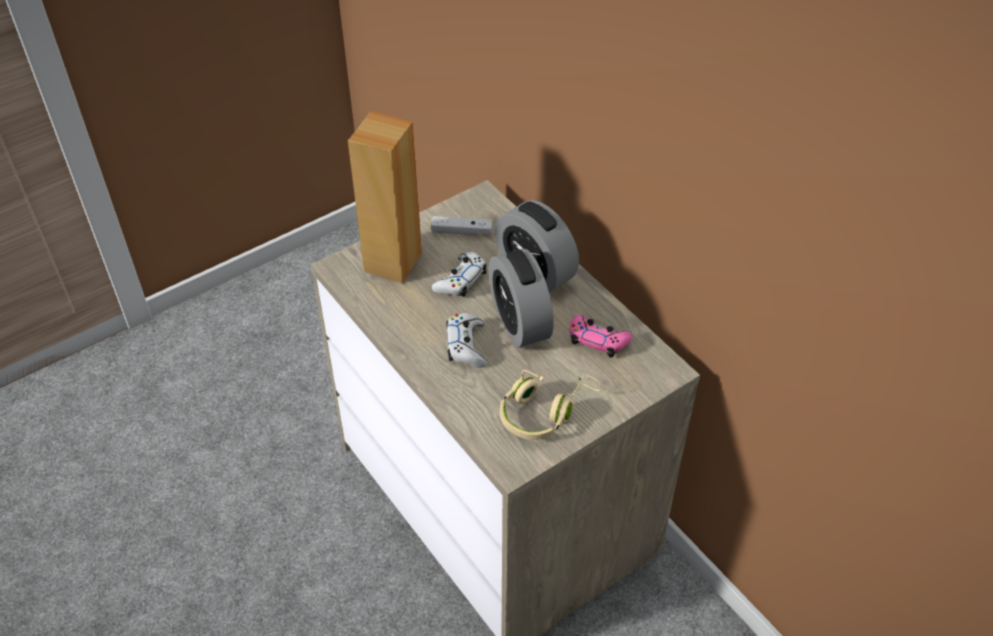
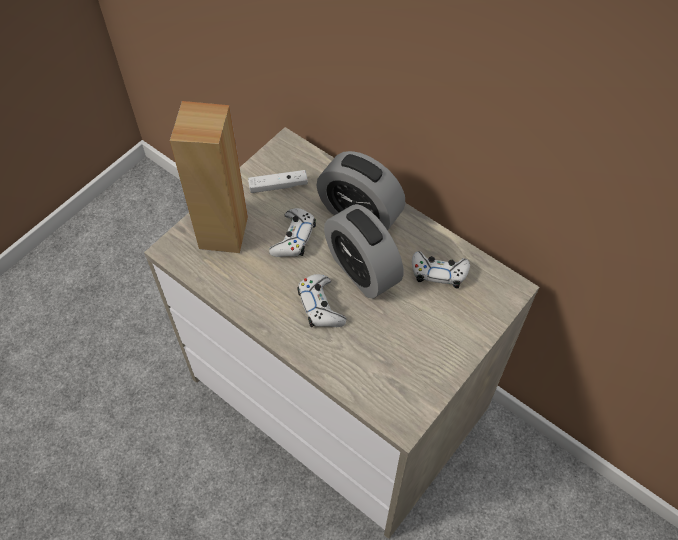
camera: 15 degrees left, 10 degrees up
beige headphones [500,370,601,440] -> none
pink game controller [570,315,632,358] -> white game controller [412,251,470,289]

